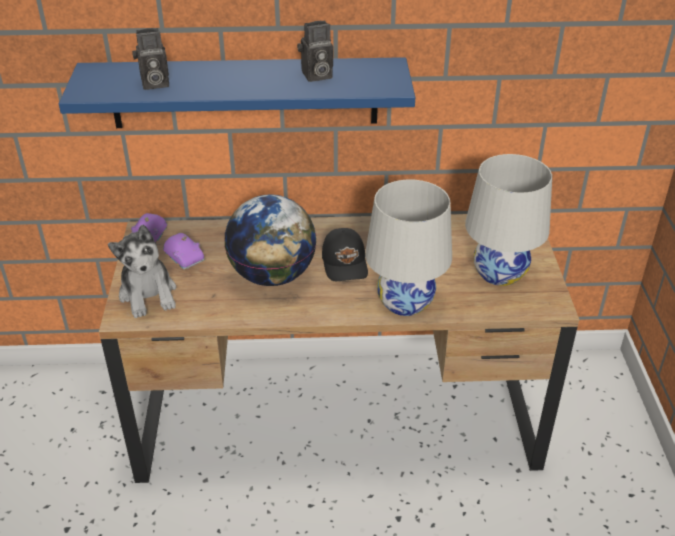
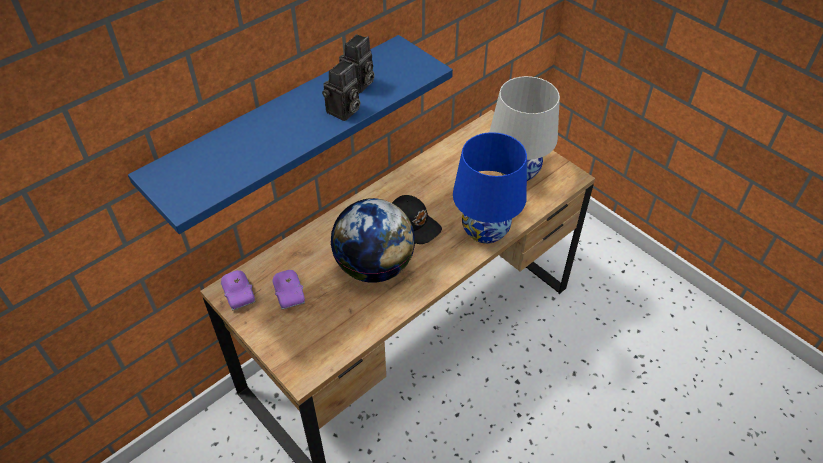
camera: 40 degrees left, 10 degrees up
plush toy [108,225,176,318] -> none
camera [132,28,169,90] -> camera moved to [322,61,360,121]
purple toy car [163,233,205,270] -> purple toy car turned 60 degrees clockwise [272,270,305,309]
white table lamp [365,179,452,316] -> blue table lamp [453,132,527,244]

